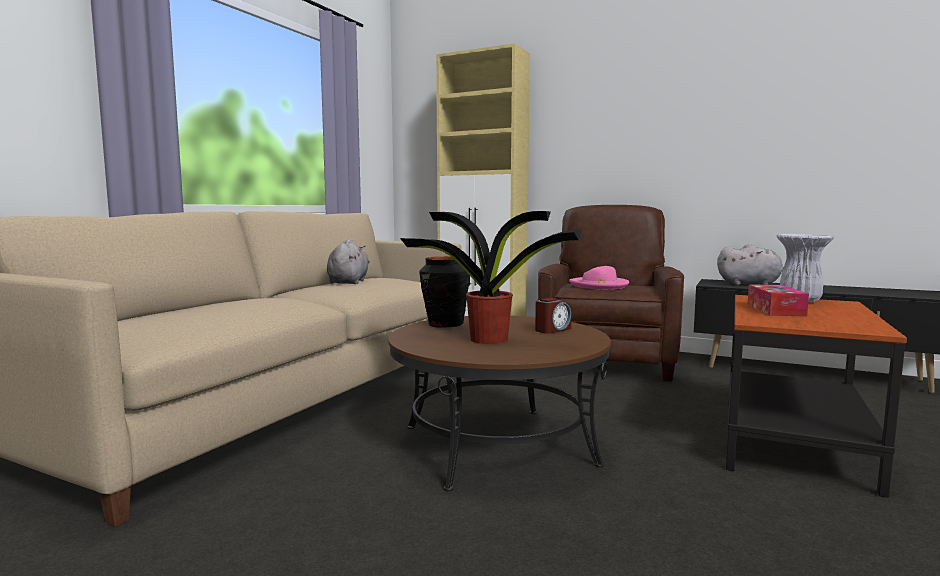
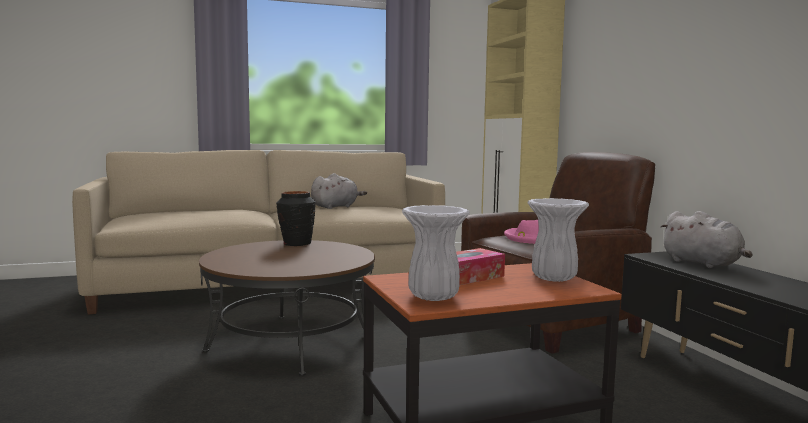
camera: 45 degrees right, 0 degrees up
potted plant [400,211,582,344] -> none
alarm clock [535,298,571,334] -> none
none -> white vase [402,205,470,301]

